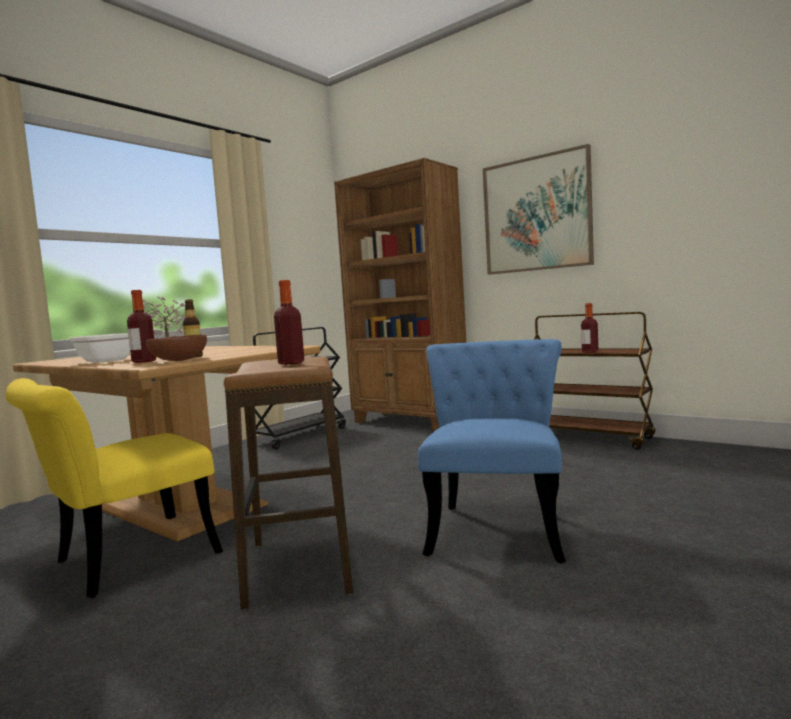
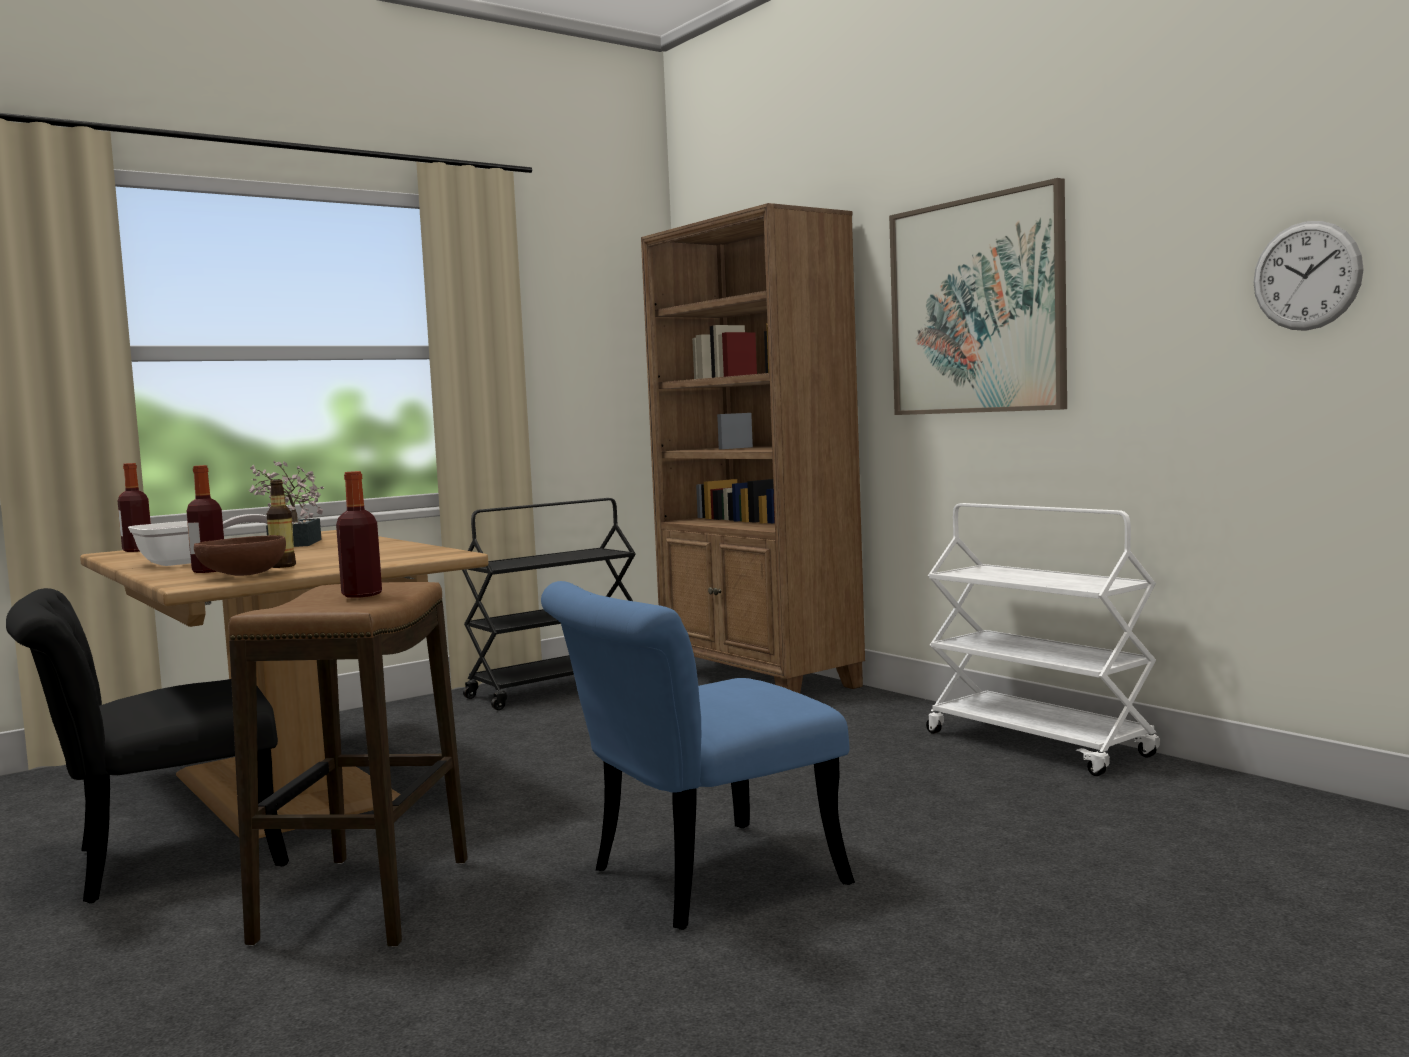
camera: 15 degrees right, 0 degrees up
yellow chair [6,378,223,598] -> black chair [6,588,289,903]
blue chair [418,339,566,563] -> blue chair turned 150 degrees counterclockwise [541,581,855,930]
brown cart [534,312,655,450] -> white cart [926,503,1160,776]
bottle [581,303,598,353] -> bottle moved to [118,463,151,552]
none -> wall clock [1253,221,1364,331]

